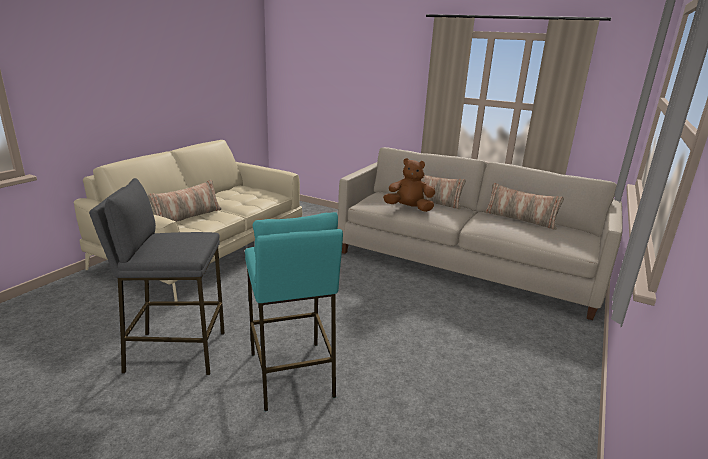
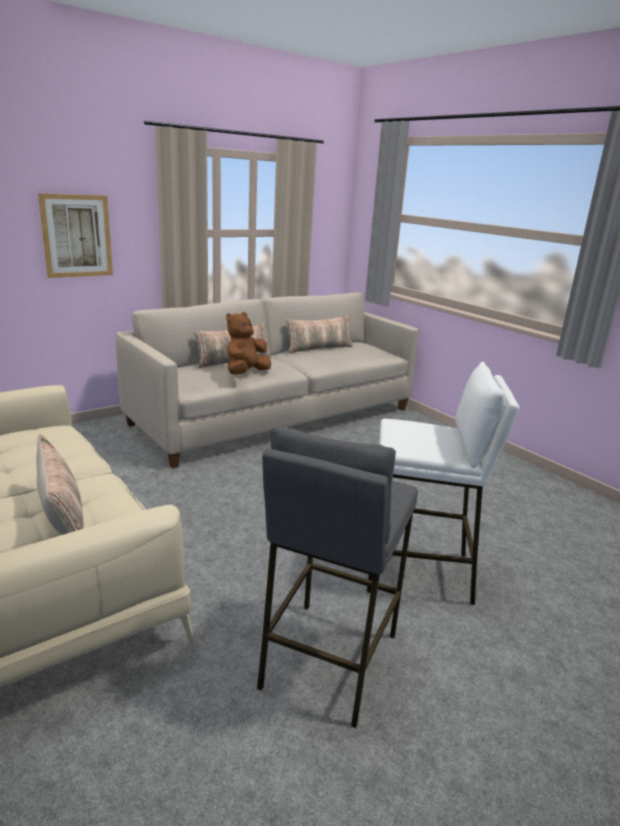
camera: 65 degrees left, 0 degrees up
turquoise stool [245,212,343,411] -> white stool [367,362,520,605]
none -> picture [38,193,113,278]

